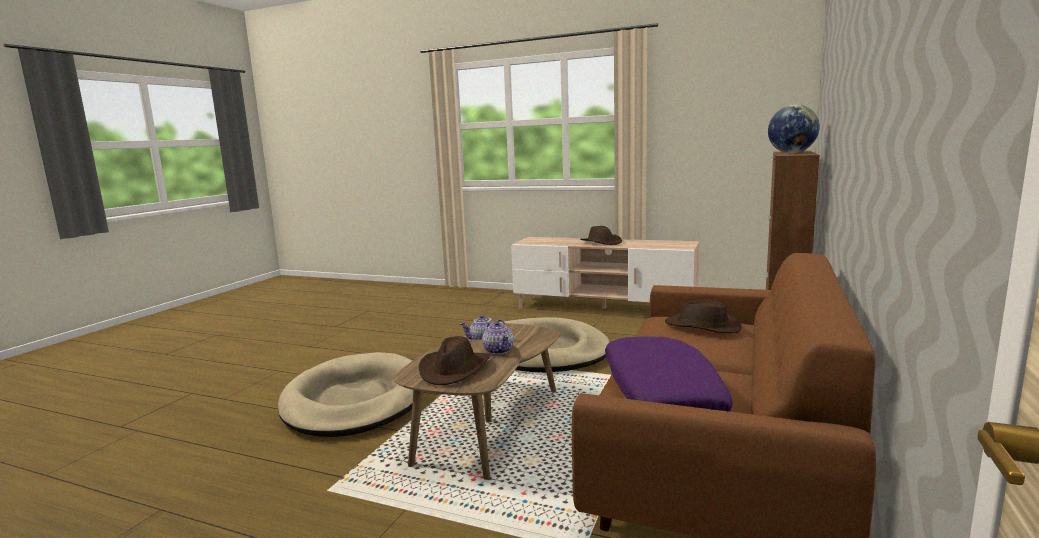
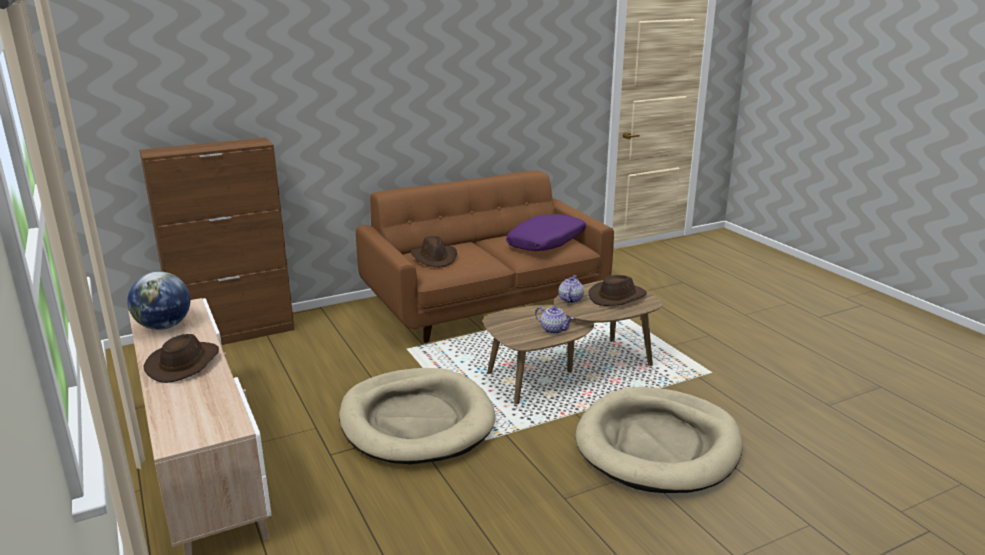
camera: 140 degrees left, 10 degrees up
globe [768,105,820,153] -> globe moved to [127,271,190,330]

